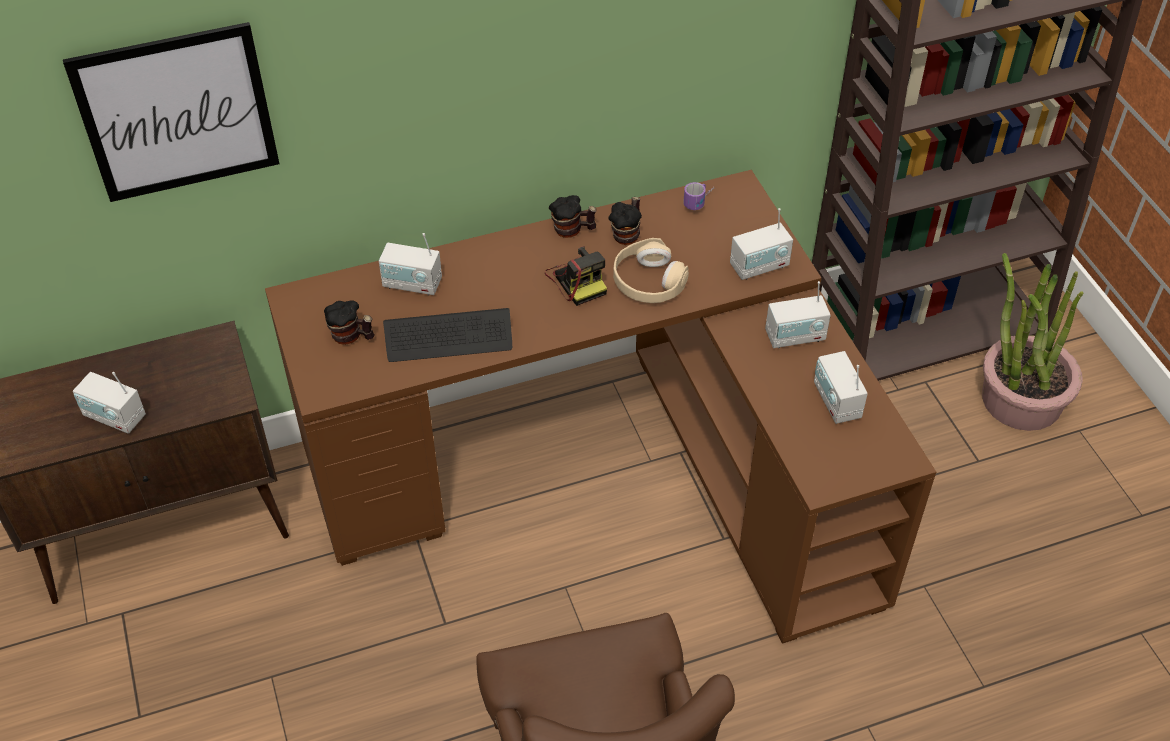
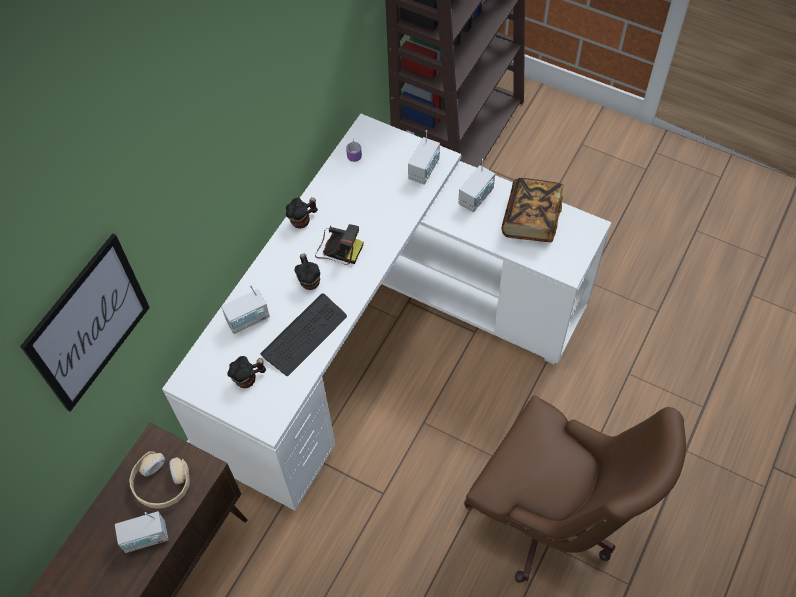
camera: 40 degrees left, 10 degrees up
brown desk [265,170,936,644] -> white desk [162,114,611,511]
mug [608,197,642,245] -> mug moved to [294,254,320,290]
beige headphones [613,238,689,303] -> beige headphones moved to [129,451,190,508]
radio [814,351,868,424] -> book [502,178,563,242]
potted plant [982,253,1083,431] -> none

